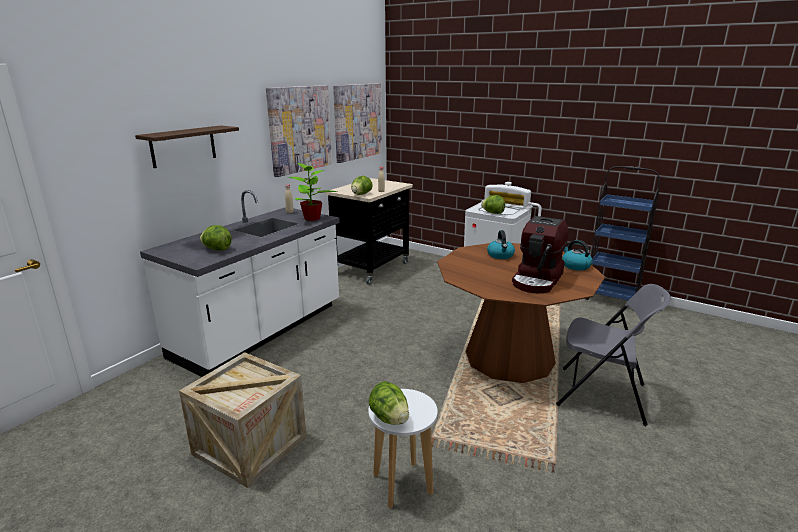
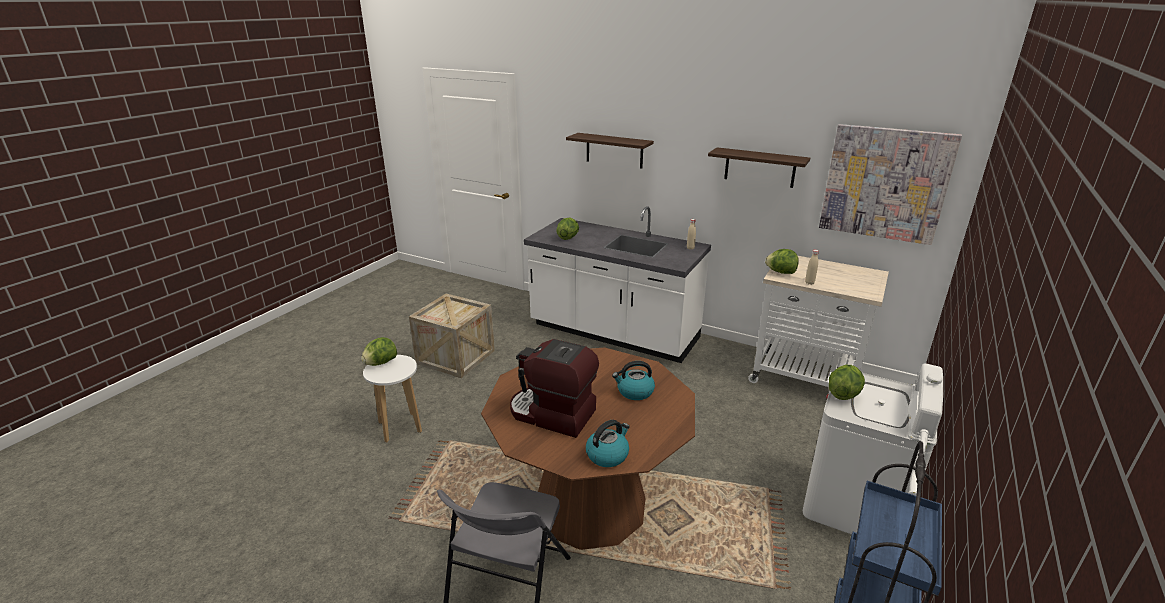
camera: 85 degrees right, 5 degrees up
picture [266,85,332,177] -> shelf [708,147,810,188]
potted plant [288,163,337,221] -> none
black cart [325,178,413,285] -> white cart [748,256,889,387]

